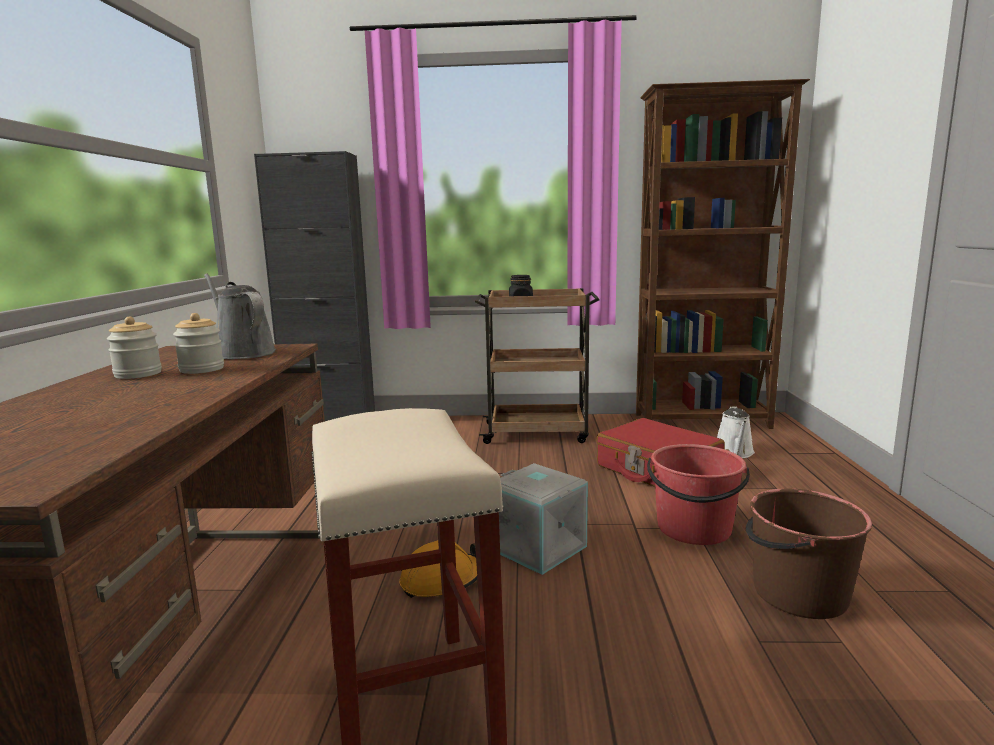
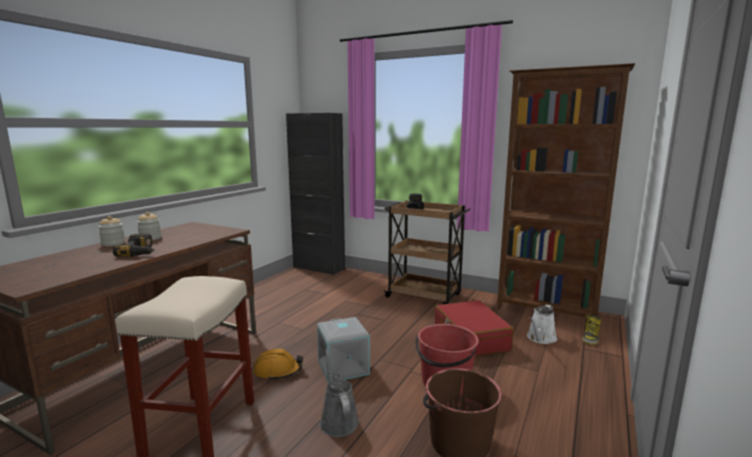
camera: 25 degrees right, 0 degrees up
jar [173,313,224,374] -> jar moved to [98,216,125,246]
grey watering can [204,273,276,359] -> grey watering can moved to [319,350,359,437]
none -> power drill [113,234,155,257]
none -> boot [582,314,601,345]

